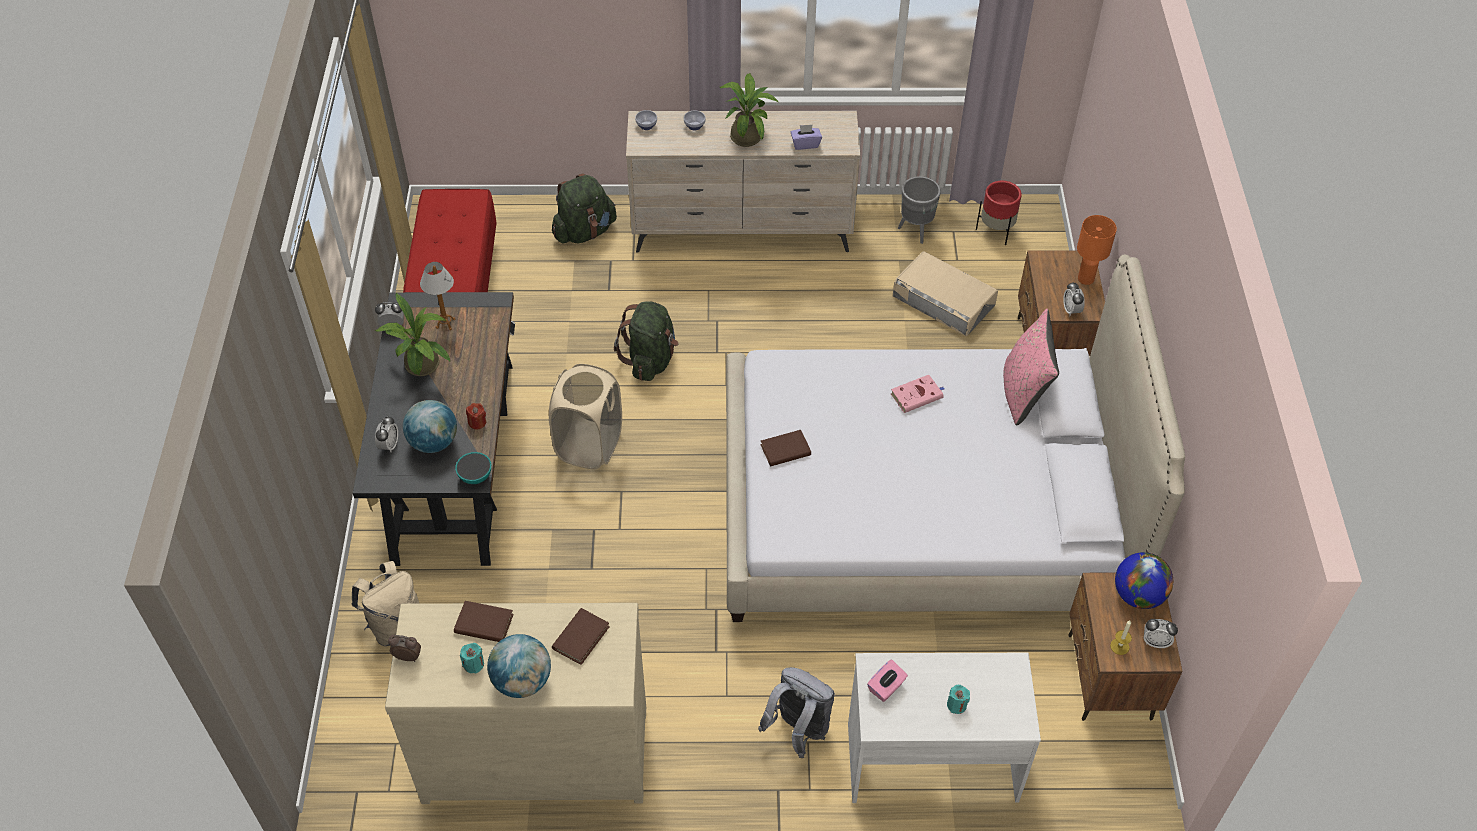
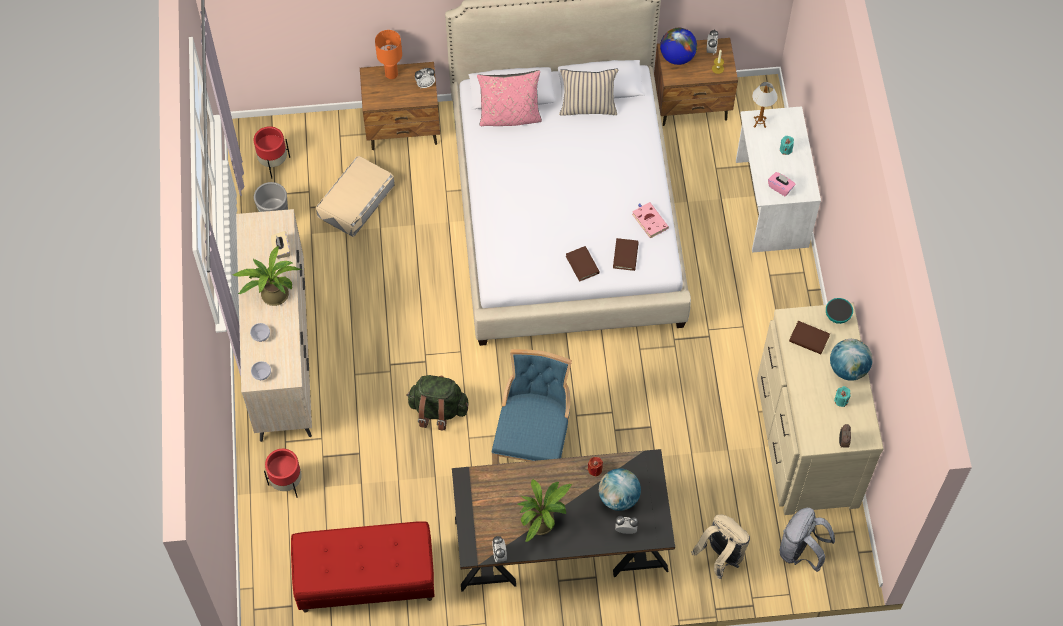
camera: 95 degrees left, 10 degrees up
table lamp [420,262,456,330] -> table lamp moved to [752,82,778,128]
brown book [454,601,514,642] -> brown book moved to [613,238,639,271]
bowl [455,452,491,484] -> bowl moved to [826,298,853,324]
beige laundry basket [549,364,622,470] -> blue chair [492,349,572,465]
green backpack [552,173,617,243] -> red planter [264,449,302,498]
grey backpack [758,667,835,758] -> grey backpack moved to [780,508,835,572]
purple tissue box [791,125,822,150] -> beige tissue box [271,231,290,259]
pink book [891,375,945,413] -> pink book moved to [632,202,669,239]
none -> beige pillow [559,68,618,116]

